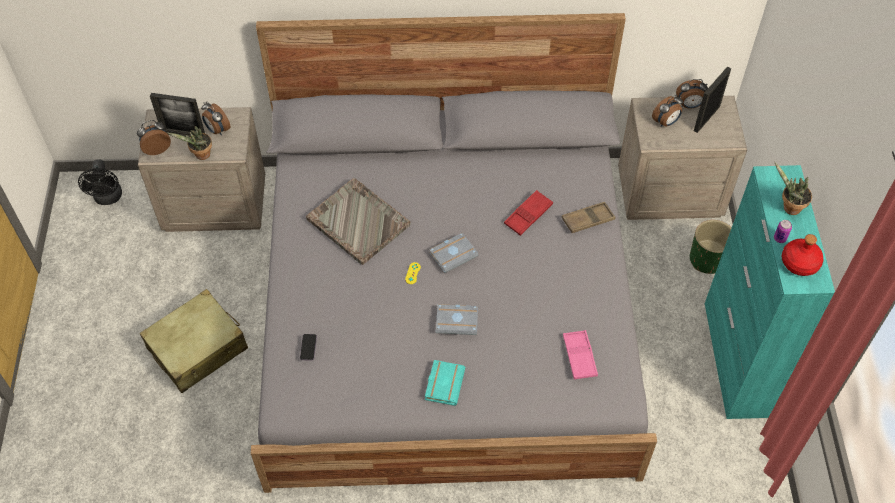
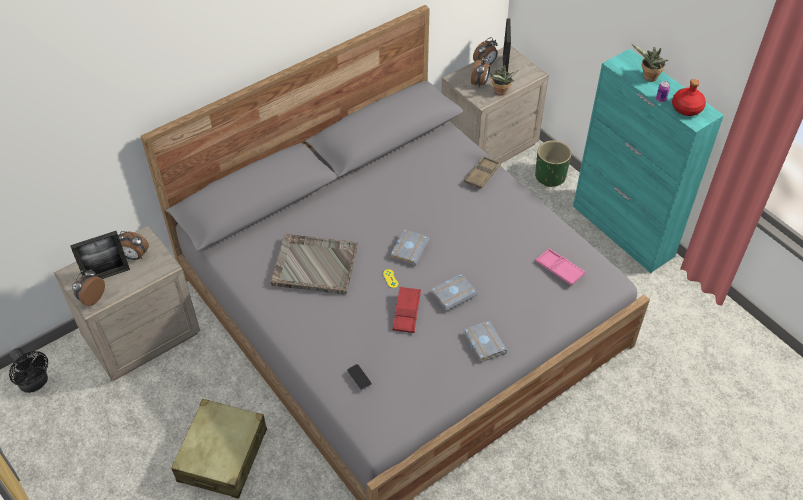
camera: 35 degrees left, 5 degrees down
potted plant [168,126,212,160] -> potted plant moved to [490,65,519,96]
turquoise book [425,360,465,406] -> grey book [464,321,507,363]
red tray [504,190,553,236] -> red tray moved to [393,287,421,333]

